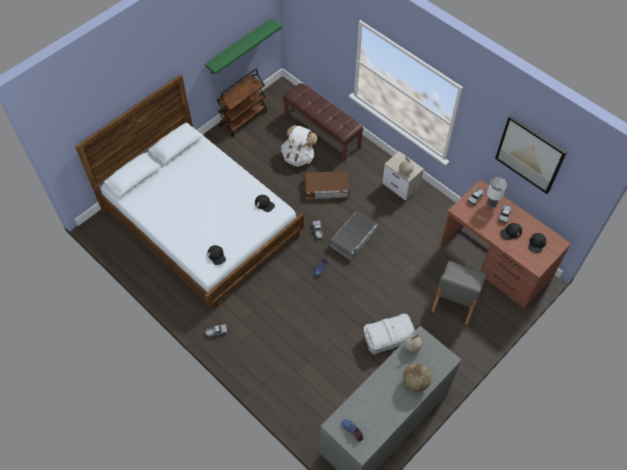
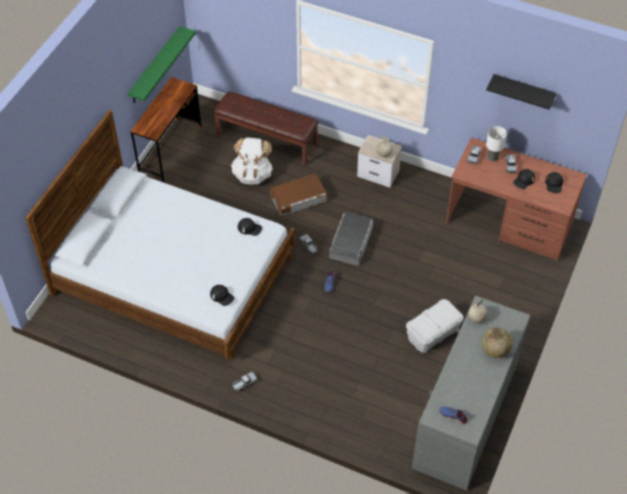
camera: 20 degrees left, 5 degrees down
brown cart [217,69,267,137] -> brown desk [131,77,202,182]
grey chair [432,261,486,325] -> none
picture [495,115,567,194] -> black shelf [486,74,557,110]

